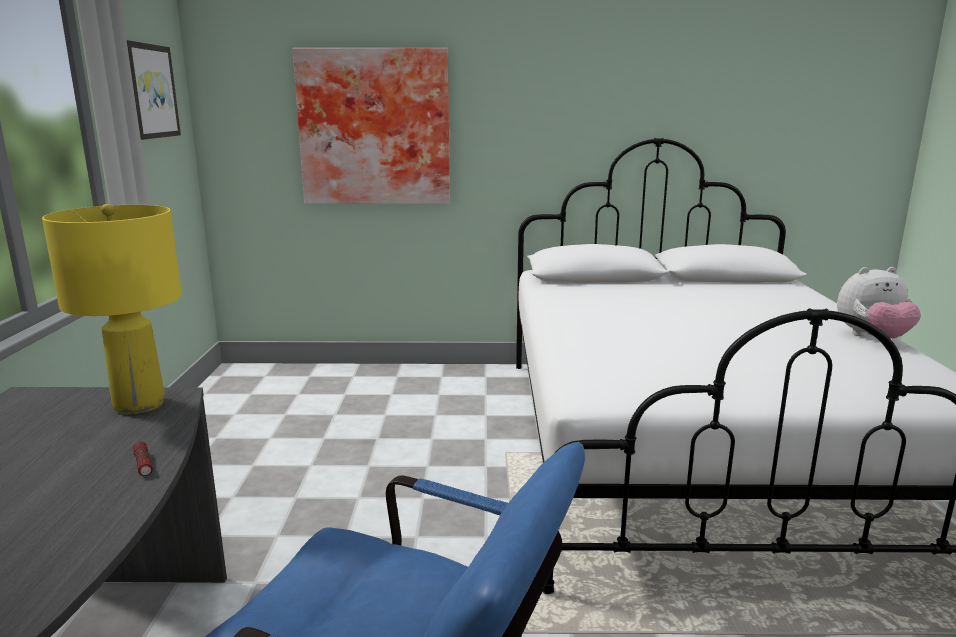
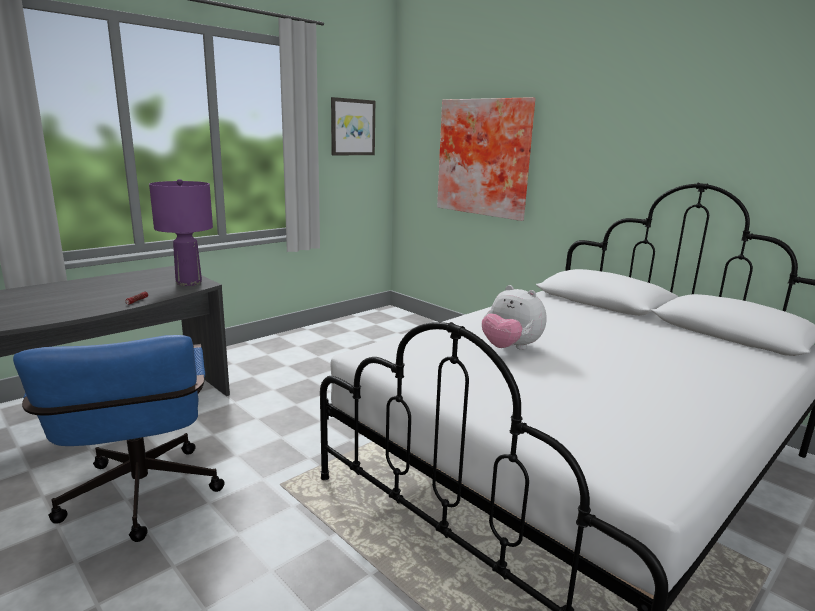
camera: 45 degrees right, 0 degrees up
yellow table lamp [42,204,182,414] -> purple table lamp [149,179,213,286]
plush toy [837,267,921,339] -> plush toy moved to [482,285,547,350]

